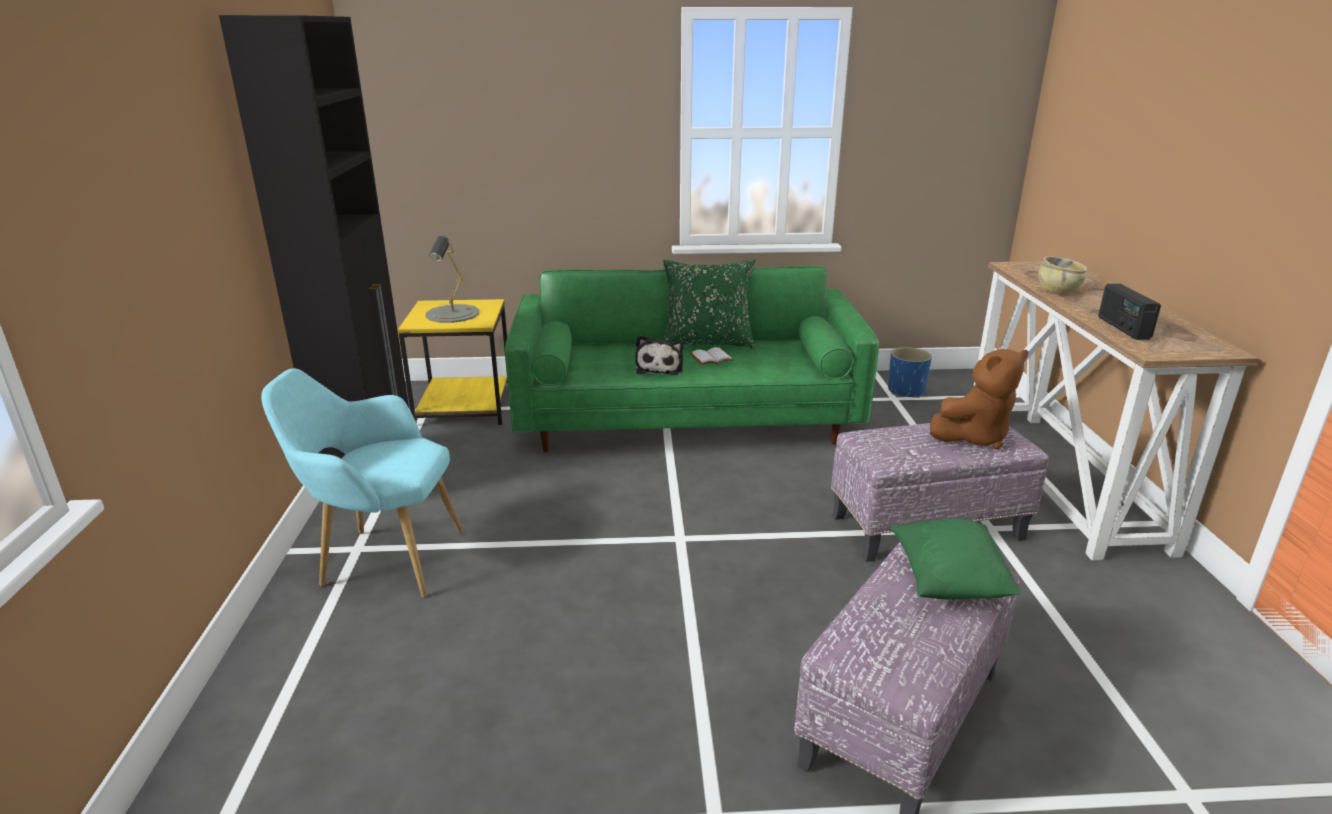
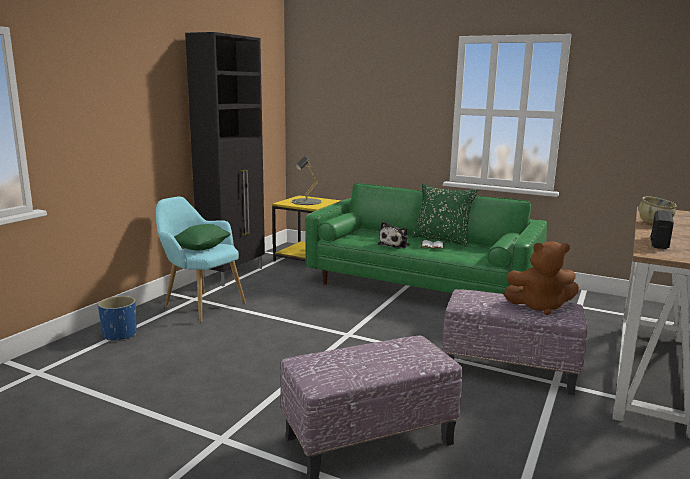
camera: 30 degrees right, 10 degrees down
blue planter [888,347,932,398] -> blue planter moved to [98,296,137,342]
green pillow [890,518,1021,600] -> green pillow moved to [174,224,231,251]

